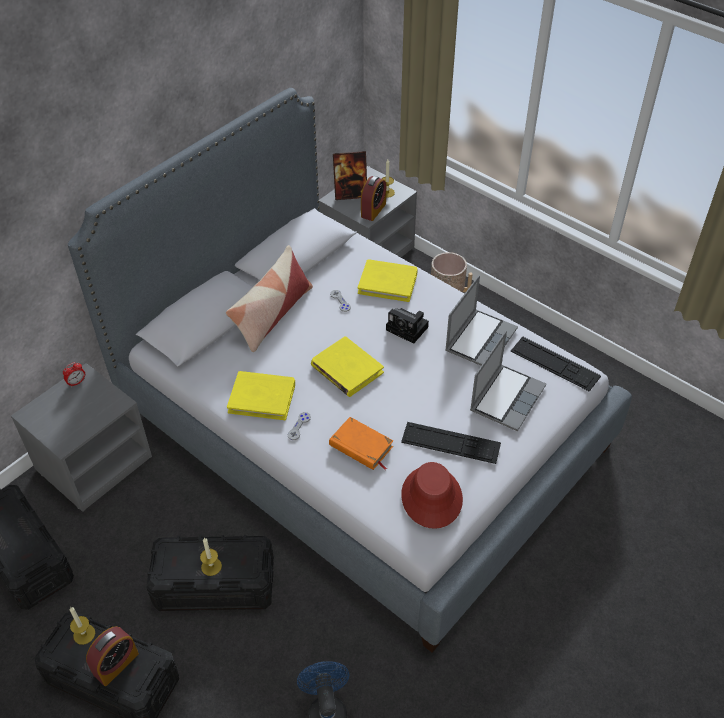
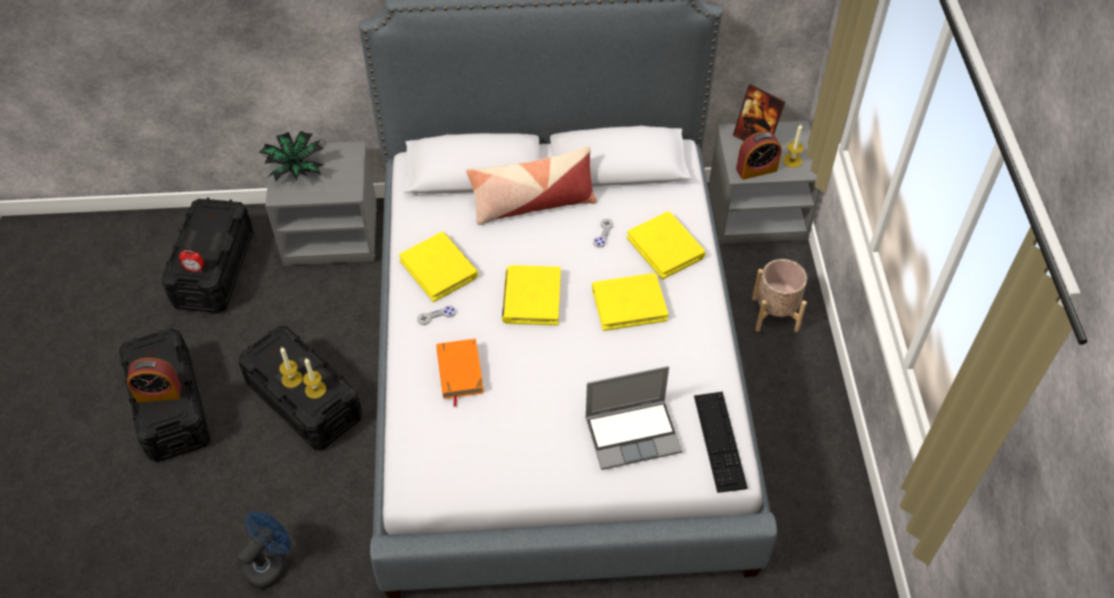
camera: 45 degrees right, 5 degrees up
alarm clock [63,362,85,387] -> alarm clock moved to [179,250,204,272]
candle [70,607,95,645] -> candle moved to [303,358,326,399]
camera [386,308,429,344] -> yellow book [592,273,668,331]
keyboard [401,422,501,464] -> none
red hat [401,462,463,529] -> none
laptop [445,275,518,366] -> none
none -> potted plant [259,131,324,181]

